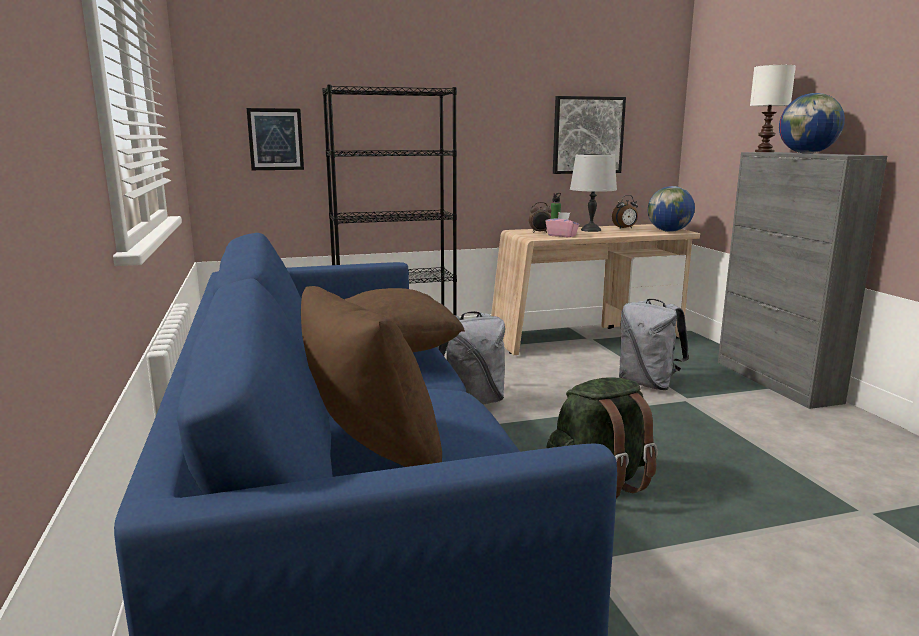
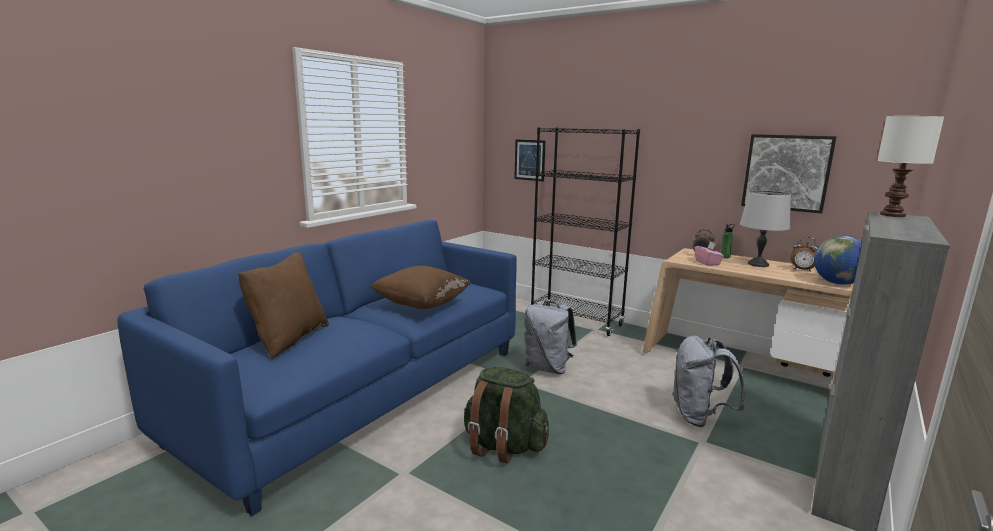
camera: 50 degrees right, 0 degrees up
globe [779,93,845,154] -> none

